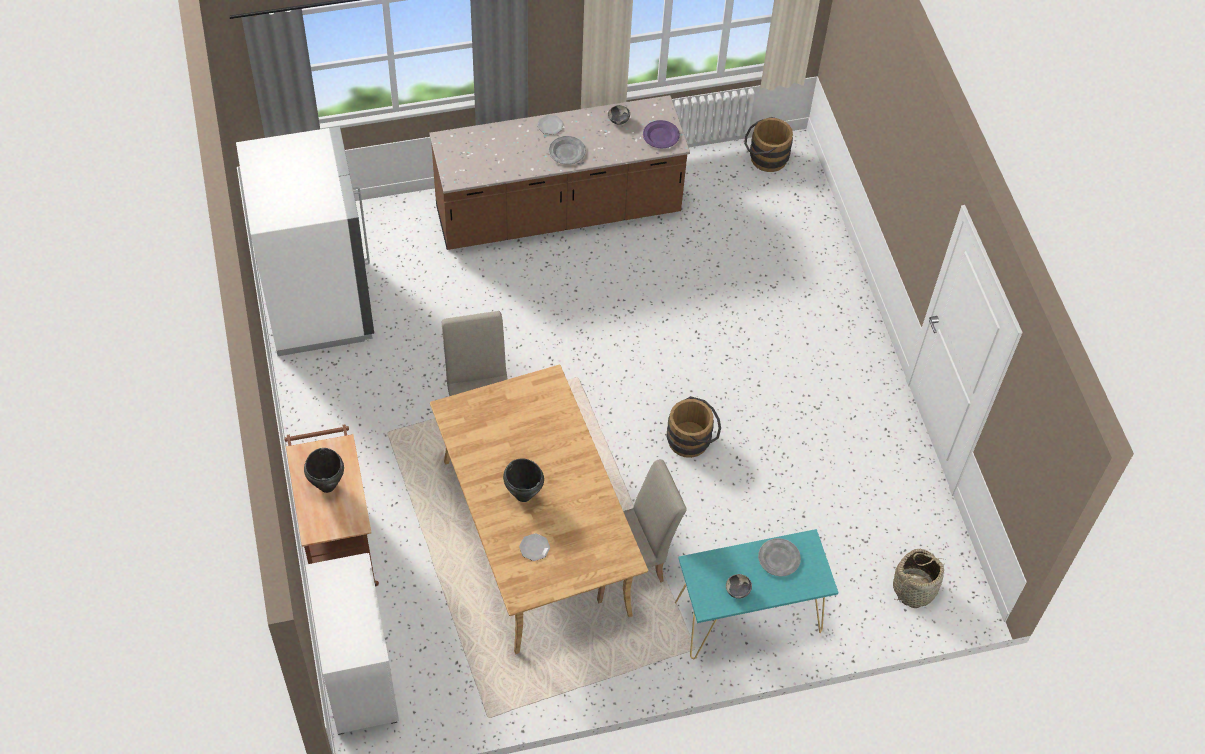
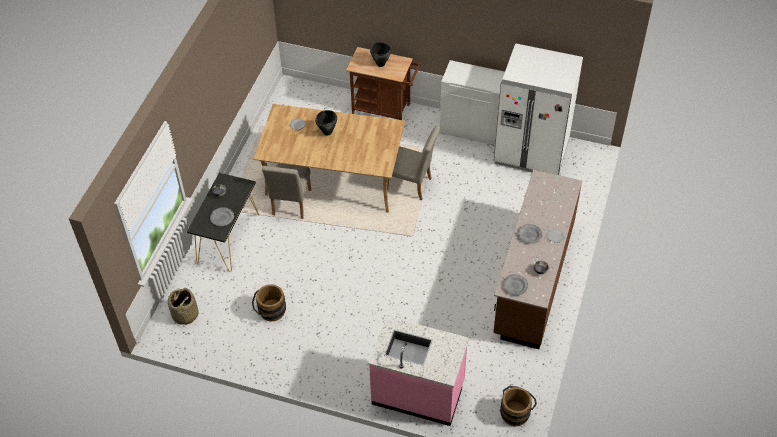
camera: 125 degrees right, 5 degrees down
white cabinet [305,553,399,735] -> white cabinet moved to [440,60,505,146]
purple plate [643,120,680,148] -> grey plate [503,274,528,296]
brown bucket [667,396,721,458] -> brown bucket moved to [252,284,286,321]
turquoise console table [675,529,839,659] -> black console table [187,173,259,272]
none -> pink counter [368,316,469,426]

